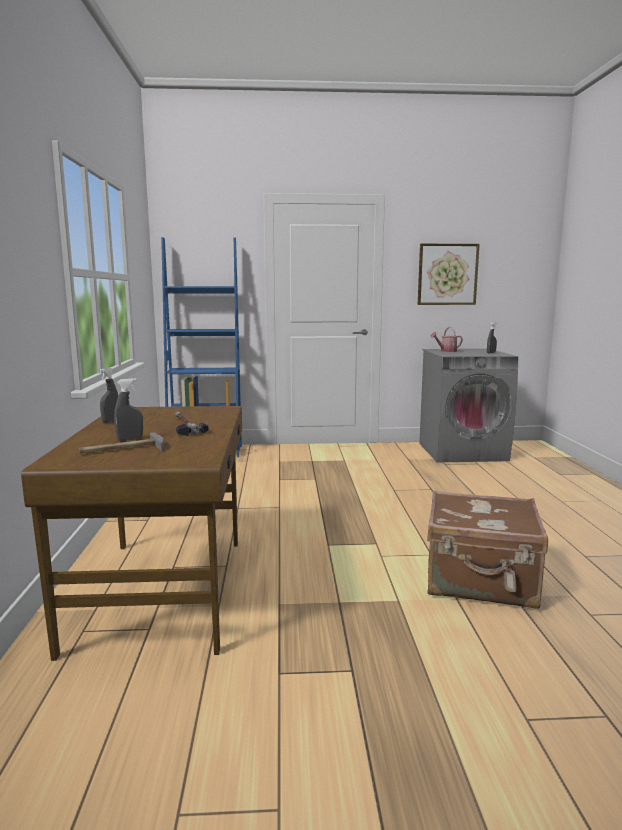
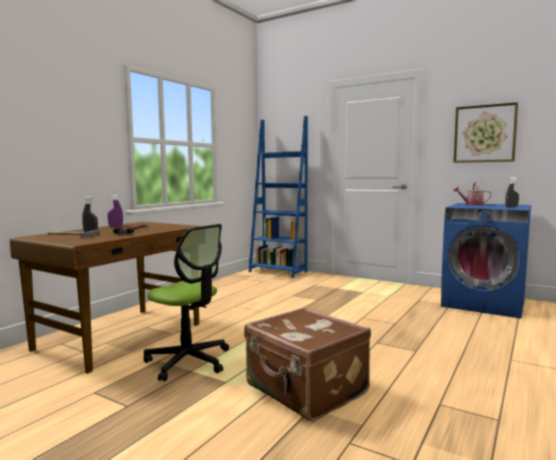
camera: 35 degrees right, 5 degrees down
grey spray bottle [100,368,118,423] -> purple spray bottle [108,194,123,226]
grey washing machine [419,349,518,462] -> blue washing machine [441,203,531,319]
none -> office chair [143,224,229,381]

